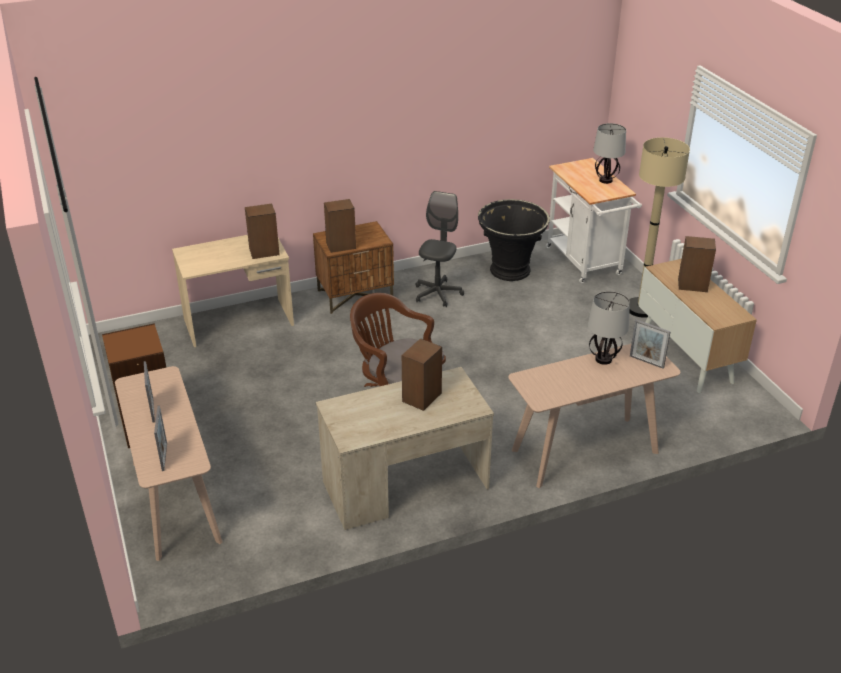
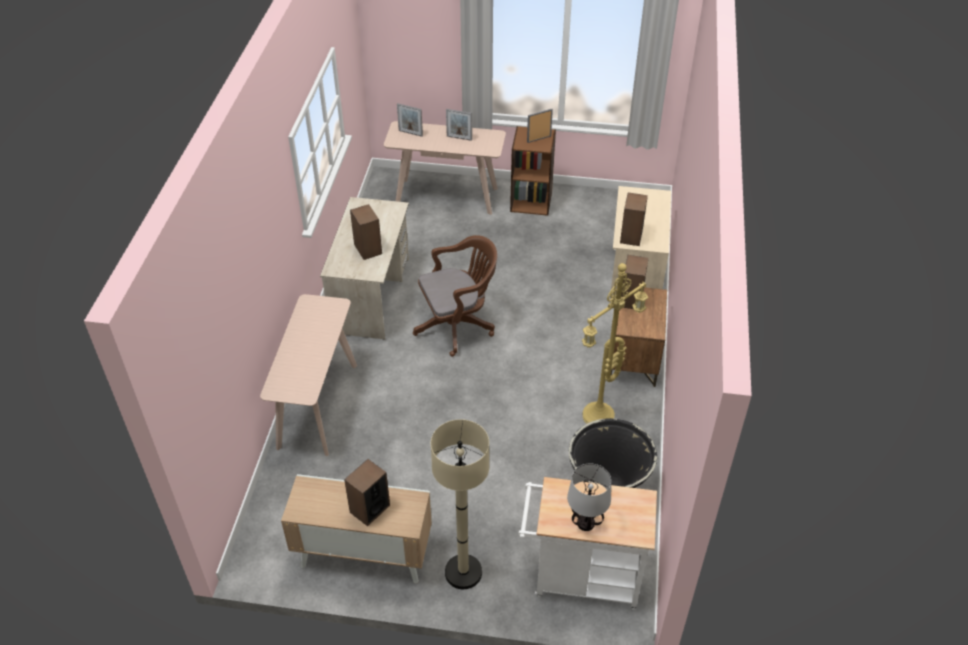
camera: 120 degrees right, 10 degrees up
grey office chair [416,191,464,307] -> yellow floor lamp [582,263,648,424]
table lamp [588,291,630,365] -> none
picture frame [630,320,670,369] -> picture frame moved to [527,109,553,143]

